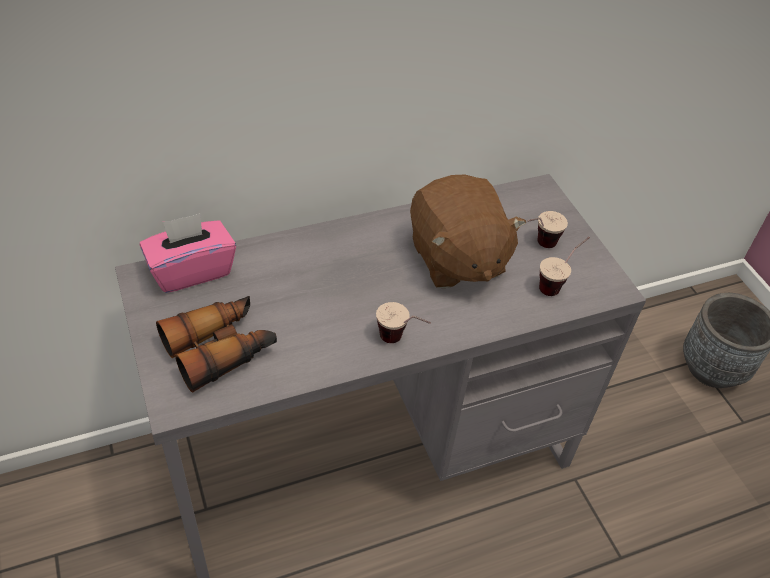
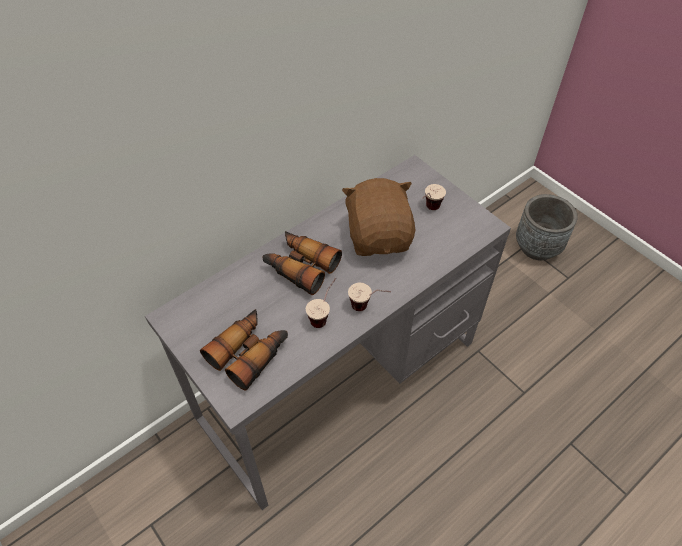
camera: 15 degrees left, 5 degrees up
pink tissue box [140,213,236,293] -> none
brown plush toy [410,174,526,289] -> brown plush toy turned 150 degrees counterclockwise [342,178,415,256]
cup [539,237,590,296] -> cup moved to [306,278,336,328]
none -> binoculars [262,231,342,295]

